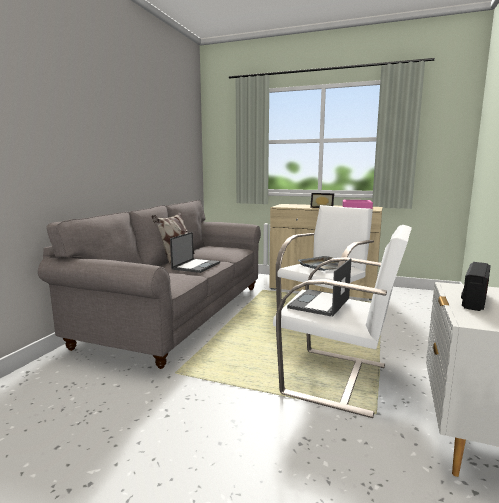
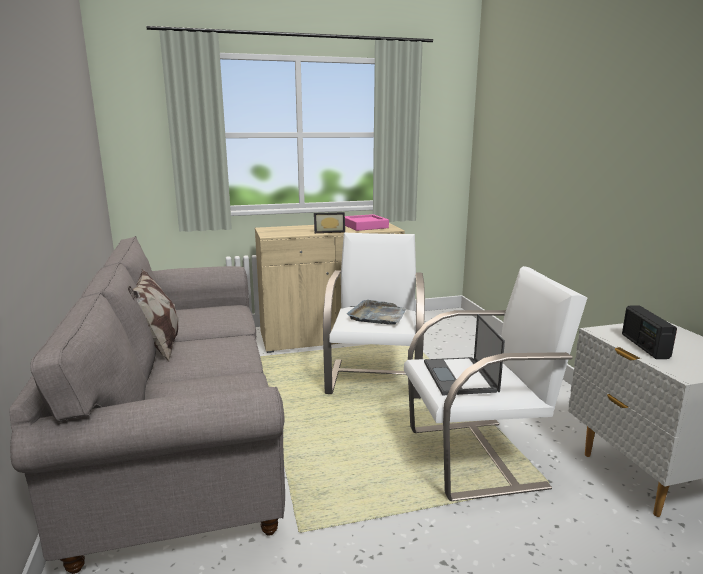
camera: 35 degrees left, 5 degrees up
laptop [170,232,220,273] -> none

